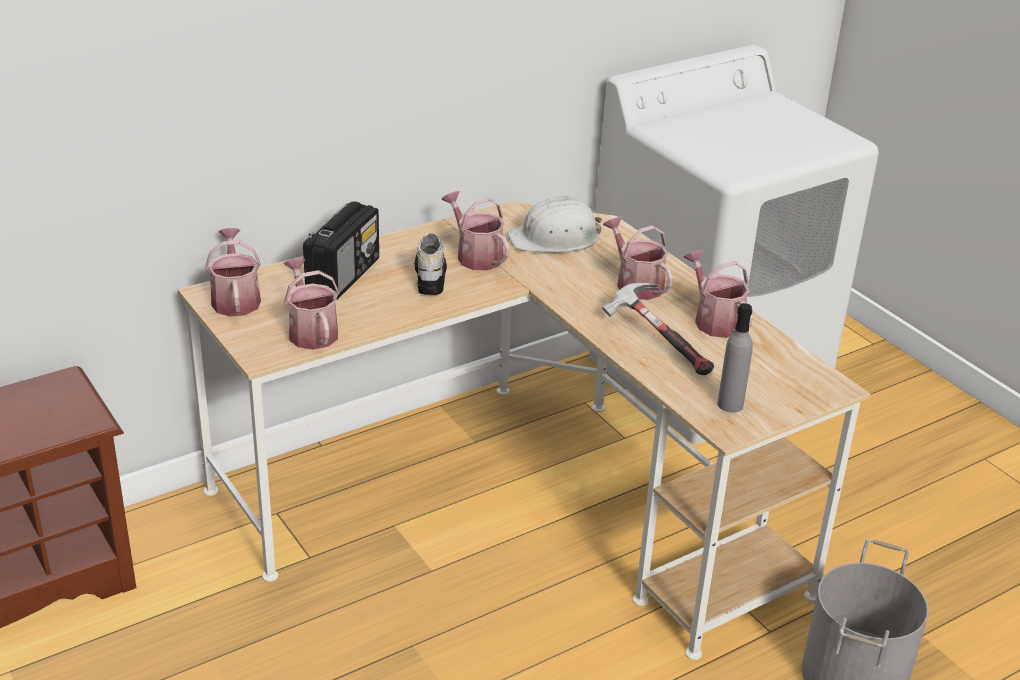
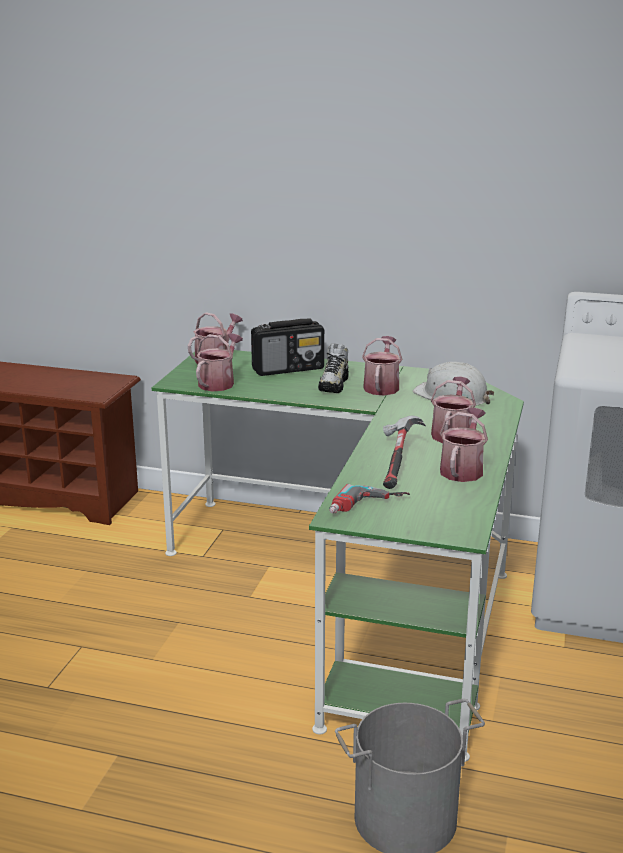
camera: 50 degrees right, 10 degrees down
beige desk [178,201,871,660] -> green desk [152,350,524,762]
shoe [415,233,447,295] -> shoe turned 150 degrees clockwise [318,343,349,393]
grey bottle [717,303,753,413] -> power drill [329,484,410,513]

